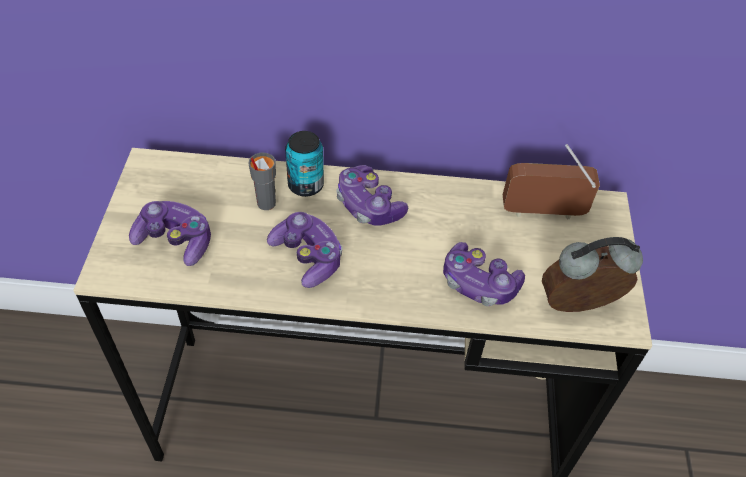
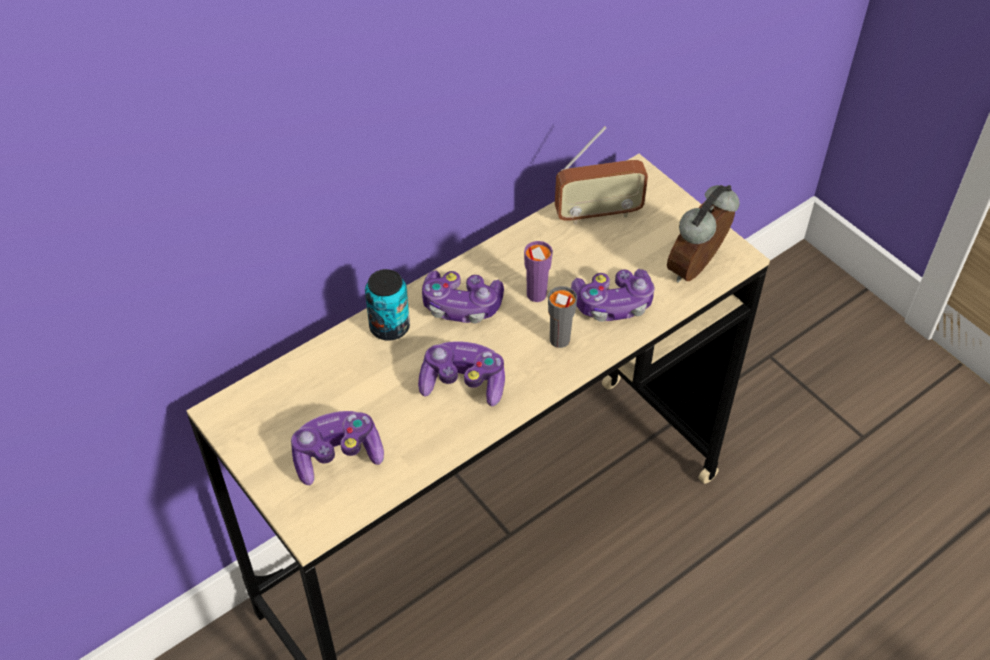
camera: 40 degrees left, 0 degrees up
grey cup [248,153,276,210] -> grey cup moved to [548,286,577,348]
radio [503,144,600,220] -> radio turned 150 degrees counterclockwise [555,126,648,225]
none -> purple cup [524,241,553,302]

